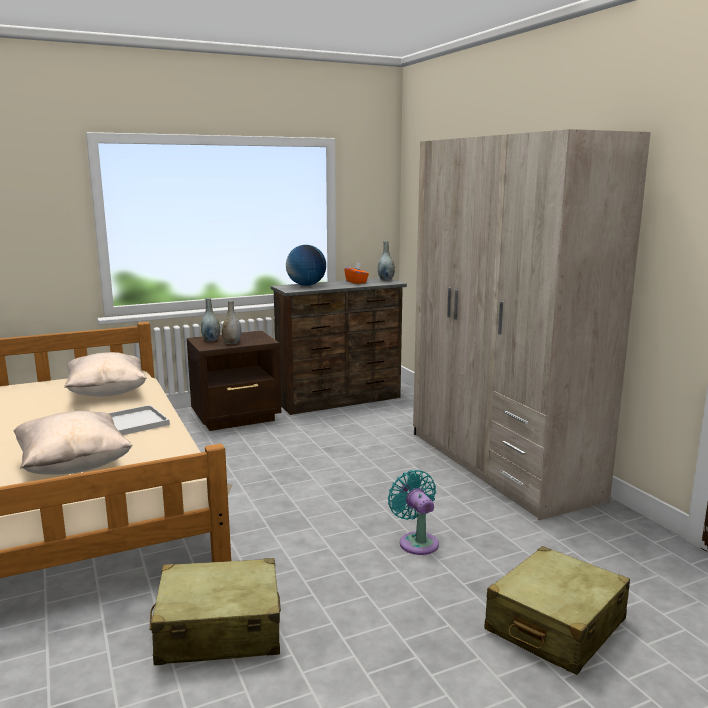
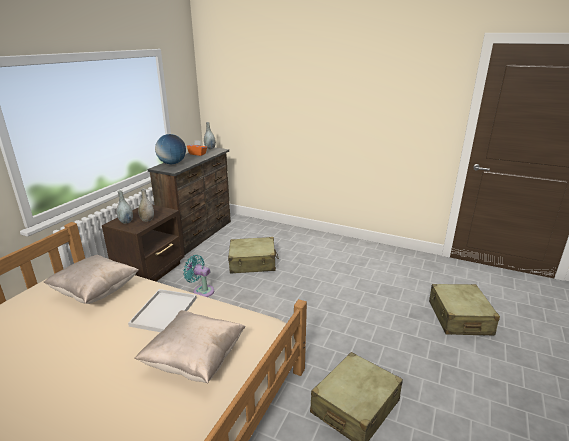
camera: 40 degrees left, 10 degrees up
turquoise fan [388,470,439,555] -> turquoise fan moved to [183,255,214,297]
beige wardrobe [413,129,651,520] -> none
none -> beige suitcase [228,237,279,274]

